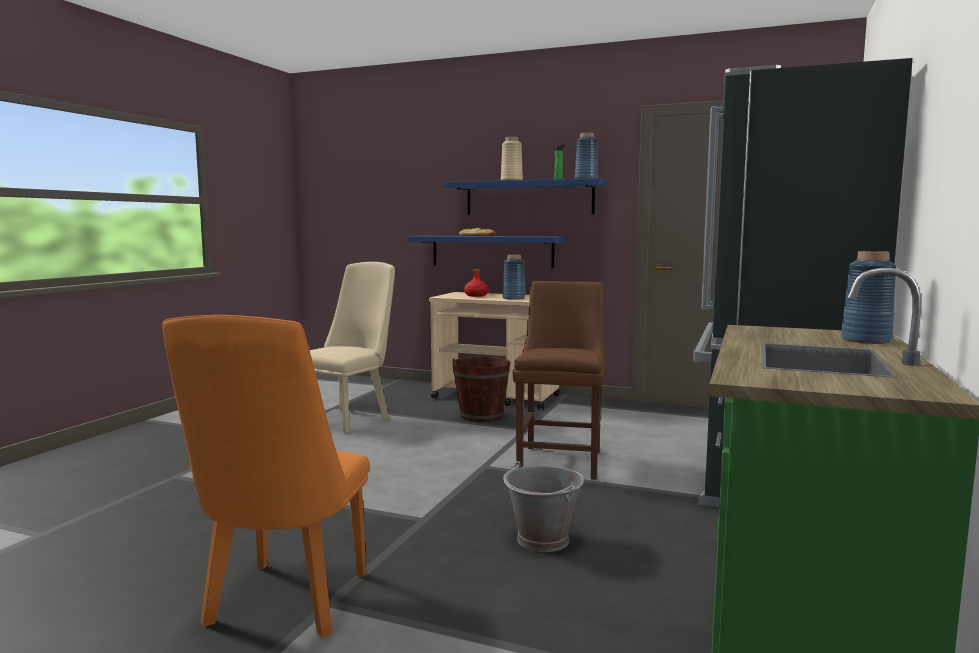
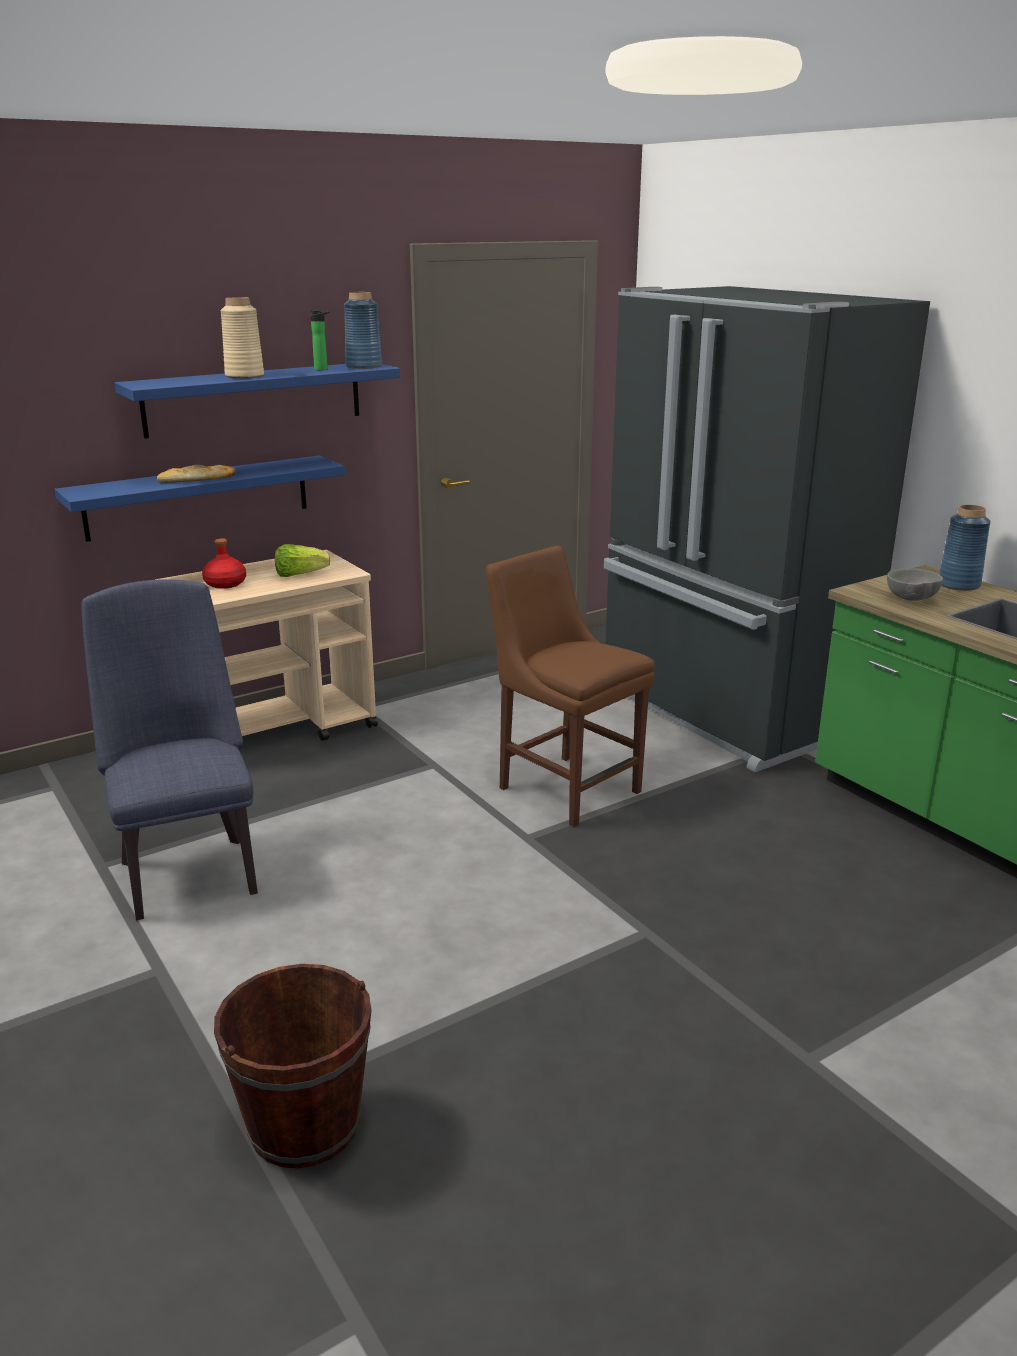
camera: 55 degrees left, 15 degrees up
orange chair [162,315,369,637] -> none
beige chair [310,262,395,433] -> blue chair [81,579,258,920]
brown bucket [452,356,511,422] -> brown bucket moved to [214,964,372,1169]
blue vase [503,255,525,300] -> lettuce [275,544,331,577]
grey bucket [503,461,584,552] -> none
none -> grey bowl [887,568,943,601]

